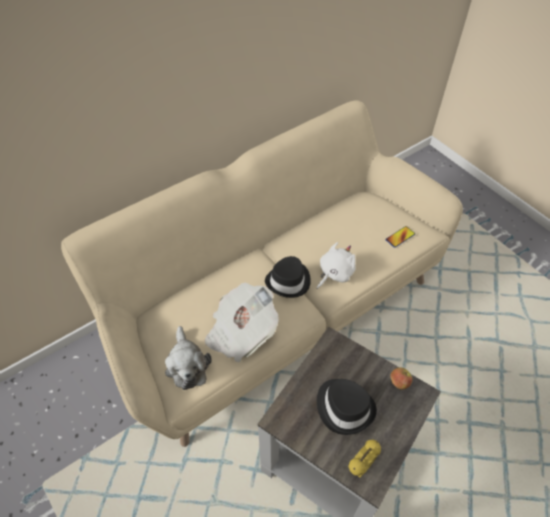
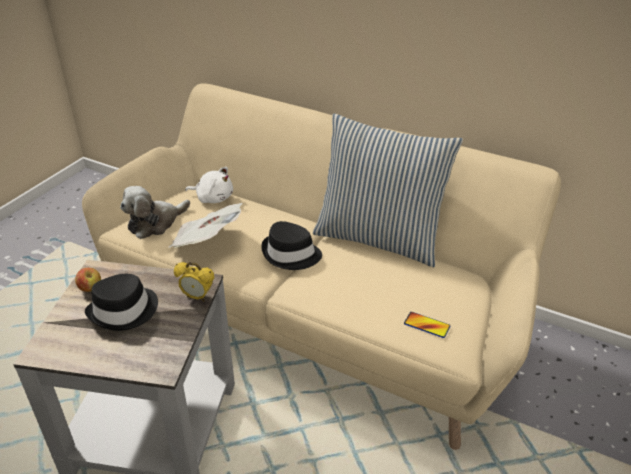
camera: 65 degrees right, 15 degrees down
white plush toy [317,242,356,289] -> white plush toy moved to [185,167,233,203]
alarm clock [348,440,381,478] -> alarm clock moved to [174,262,214,301]
apple [390,368,412,390] -> apple moved to [75,268,101,292]
none -> pillow [313,114,463,267]

